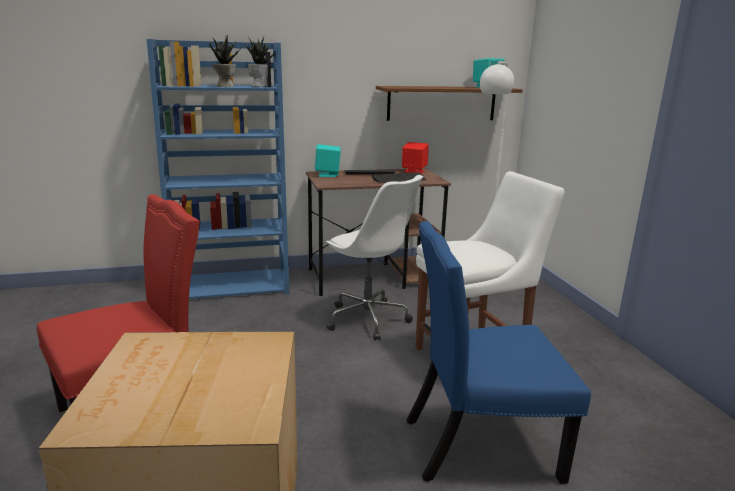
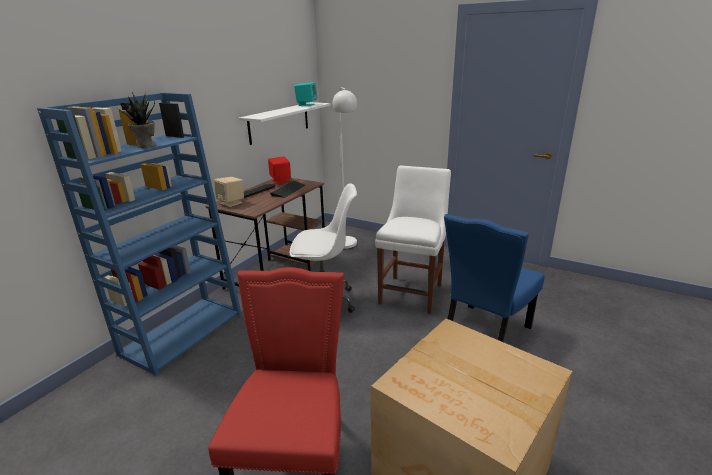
camera: 45 degrees left, 5 degrees up
potted plant [245,37,276,87] -> none
turquoise speaker [315,144,341,177] -> beige speaker [214,177,244,207]
brown shelf [376,86,522,121] -> white shelf [239,102,331,145]

